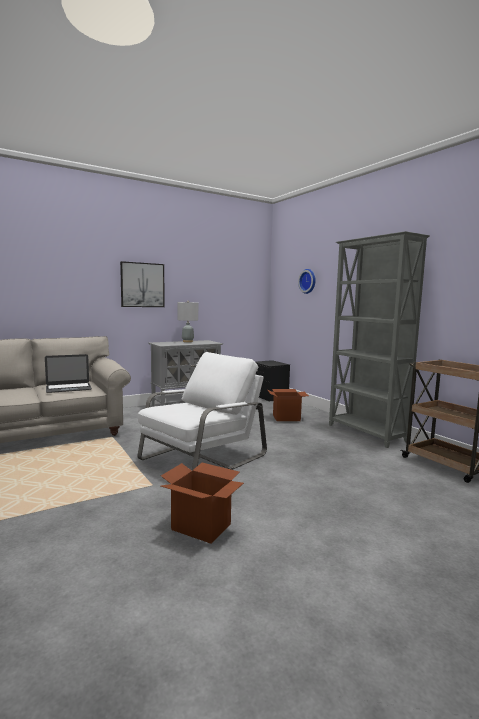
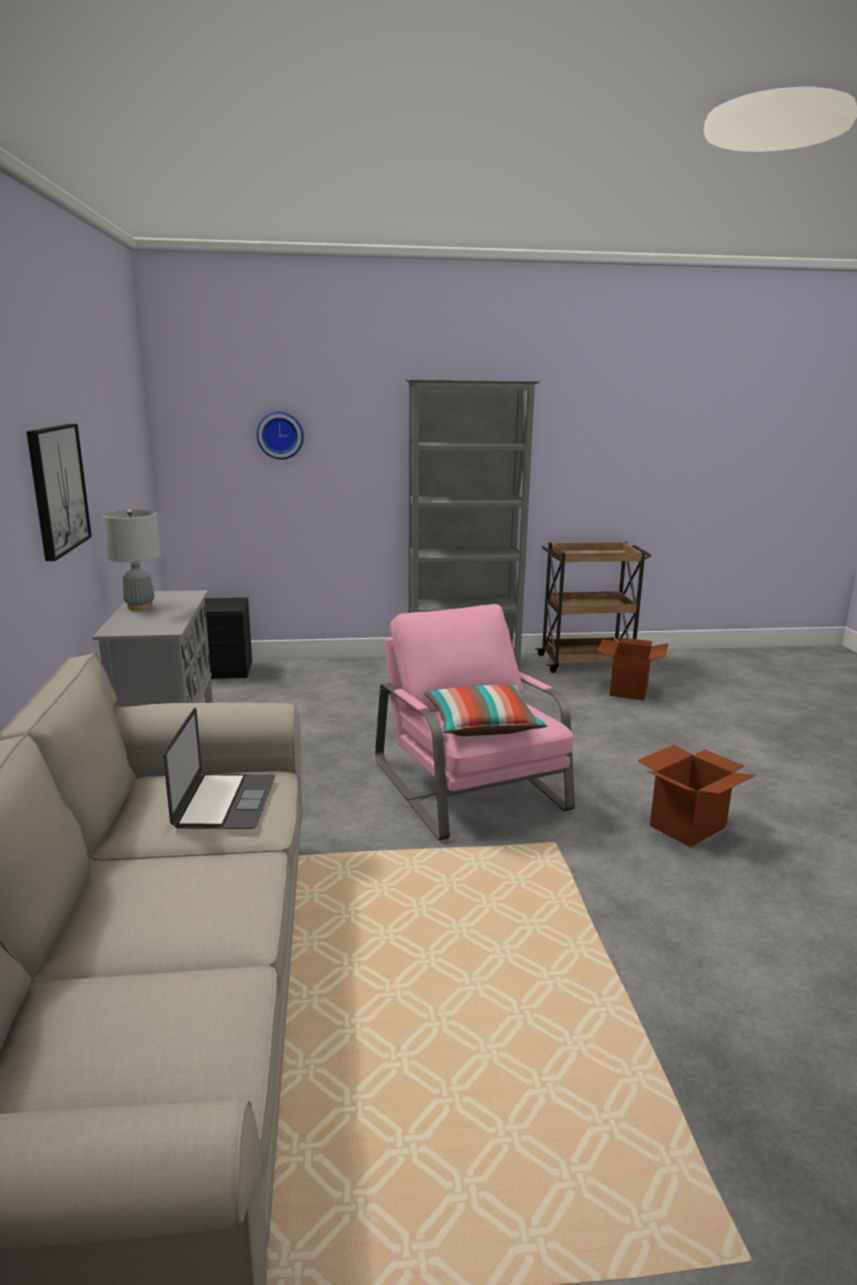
camera: 65 degrees left, 10 degrees up
white armchair [137,352,267,470] -> pink armchair [375,604,575,840]
cardboard box [268,389,309,421] -> cardboard box moved to [597,638,668,701]
none -> pillow [424,685,548,736]

